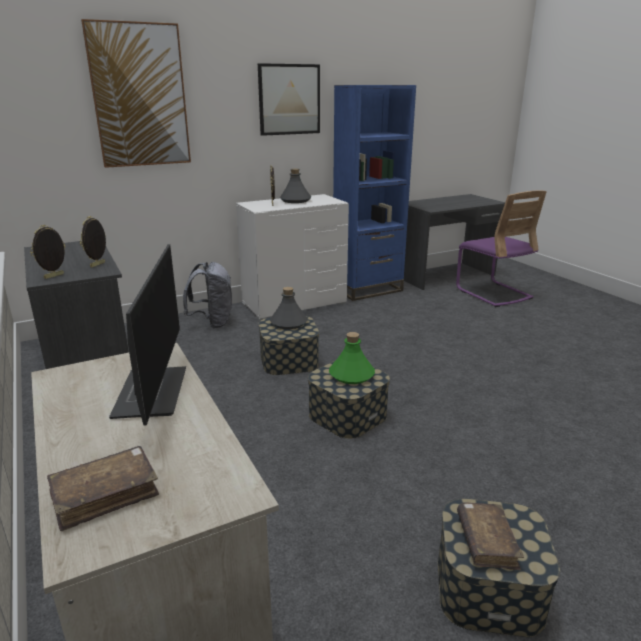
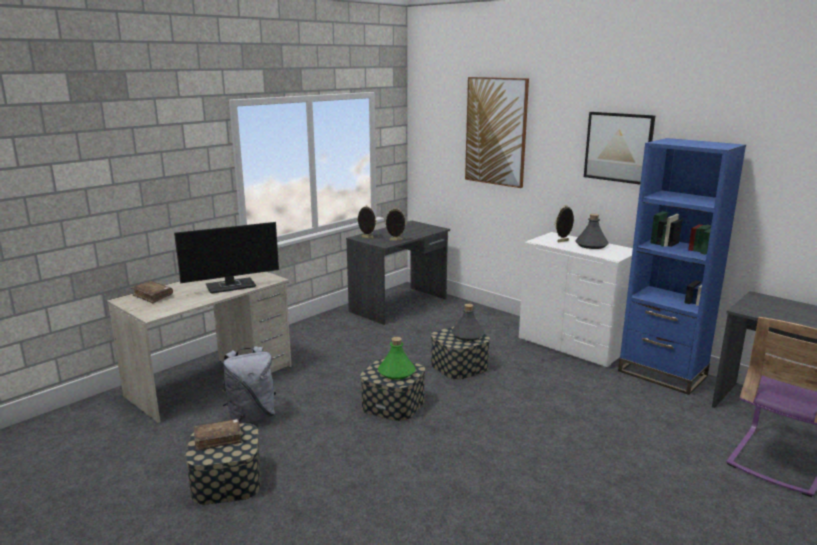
camera: 70 degrees right, 5 degrees down
grey backpack [183,262,232,328] -> grey backpack moved to [223,346,276,424]

